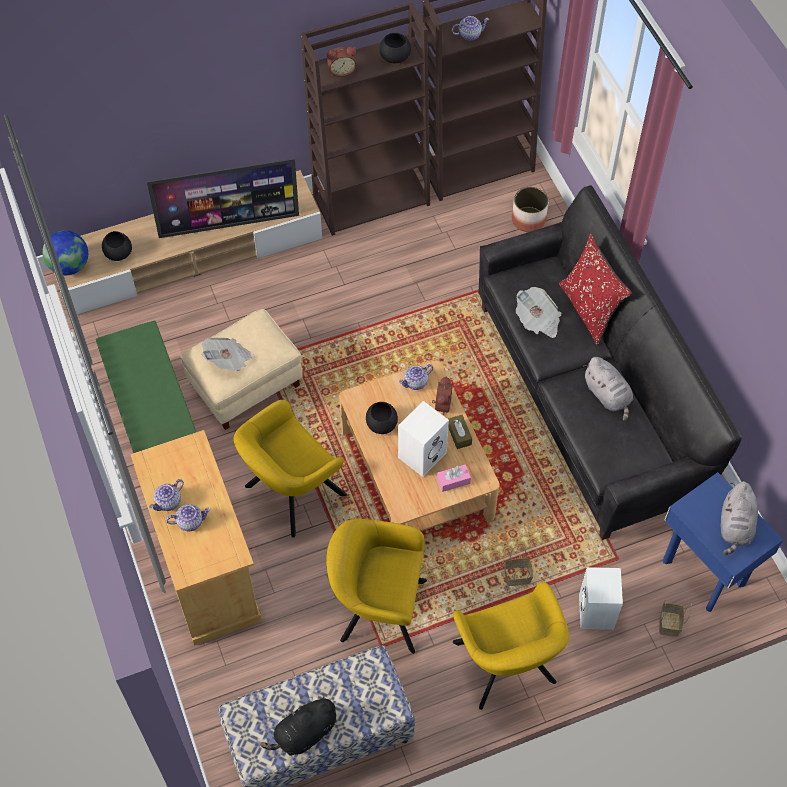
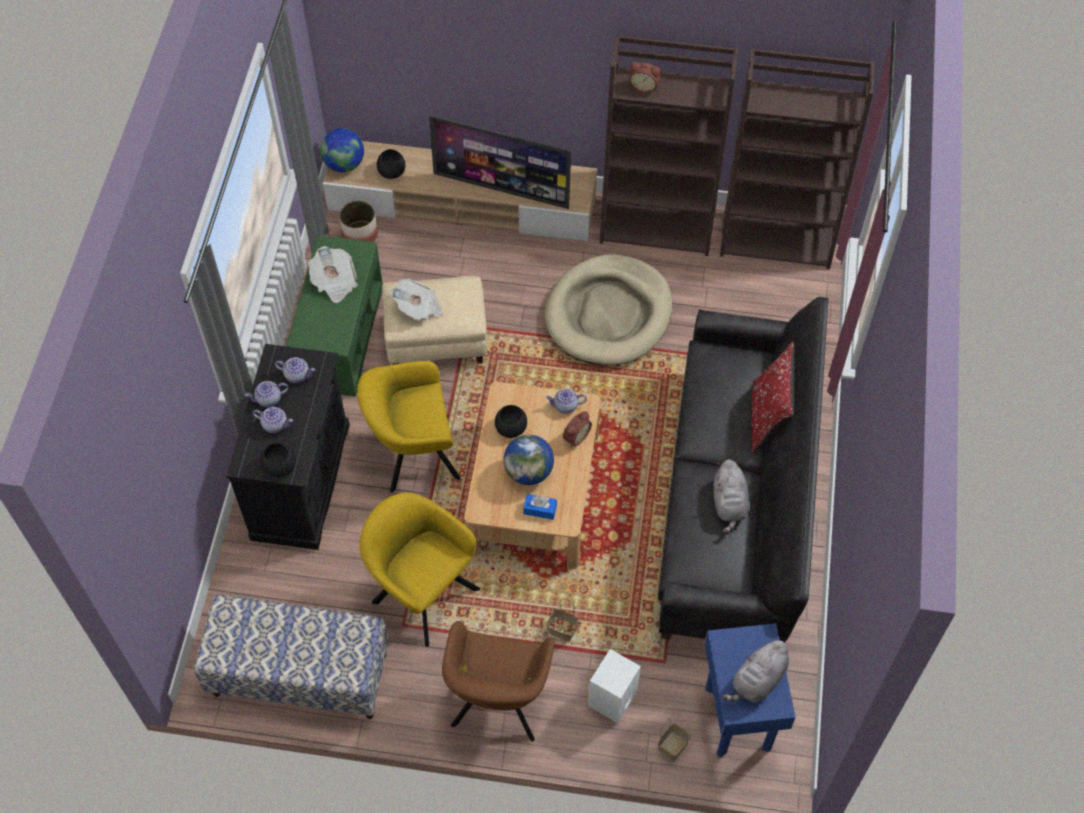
camera: 30 degrees right, 0 degrees up
beige cabinet [130,430,262,646] -> black cabinet [226,344,350,550]
black plush toy [260,694,336,755] -> none
black bowl [379,33,411,63] -> black bowl moved to [260,443,296,477]
white speaker [398,401,449,477] -> globe [504,435,554,485]
pink tissue box [437,464,471,492] -> blue tissue box [523,494,557,520]
brown tissue box [448,415,472,449] -> none
teapot [452,16,489,41] -> teapot moved to [275,357,315,383]
yellow armchair [453,582,569,710] -> brown armchair [442,621,555,742]
planter [512,187,549,232] -> planter moved to [339,201,378,242]
newspaper [515,287,562,338] -> newspaper moved to [308,246,358,303]
none -> beige dog bed [544,254,672,366]

